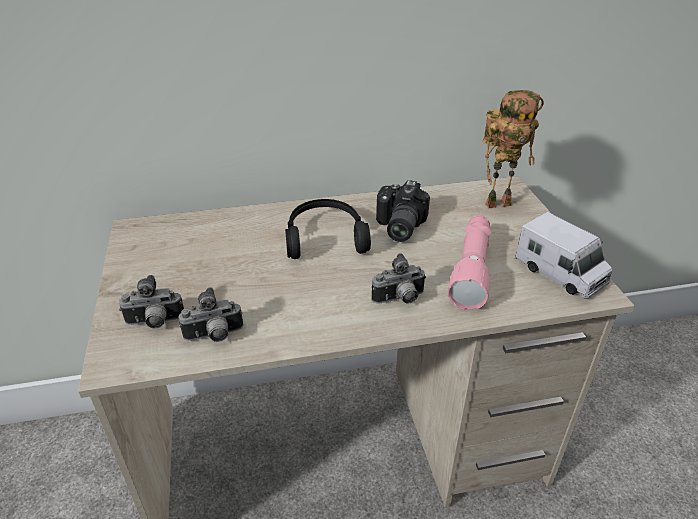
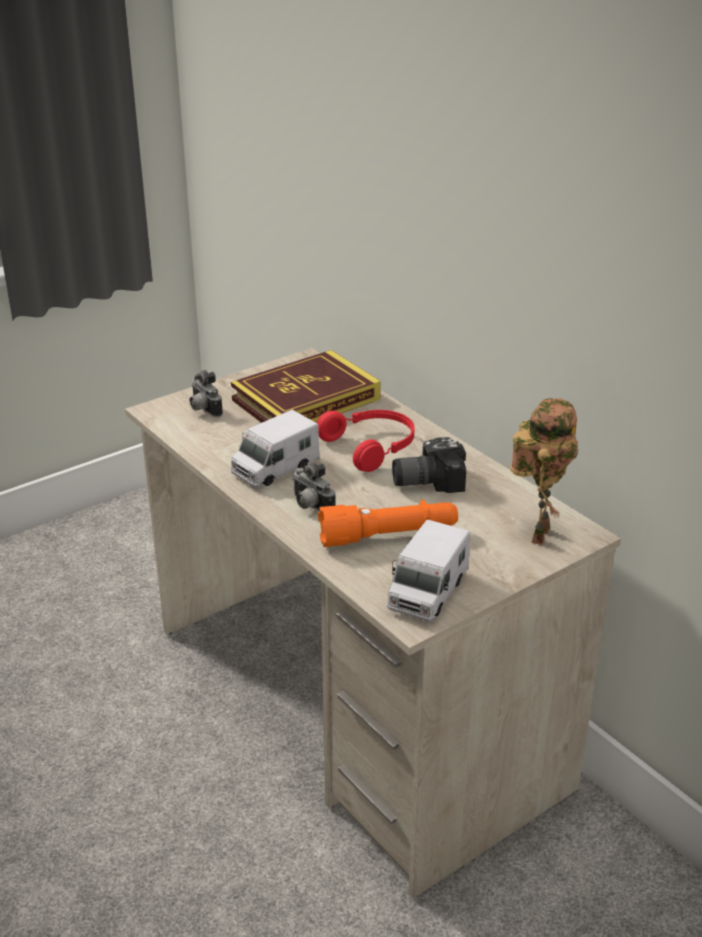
camera: 65 degrees right, 5 degrees down
camera [179,287,243,342] -> none
black headphones [285,199,371,259] -> red headphones [317,410,414,472]
pink flashlight [448,215,491,310] -> orange flashlight [318,500,458,547]
toy robot [483,90,544,208] -> toy robot turned 120 degrees counterclockwise [510,398,578,545]
none -> book [231,350,381,423]
none -> toy truck [231,410,319,487]

